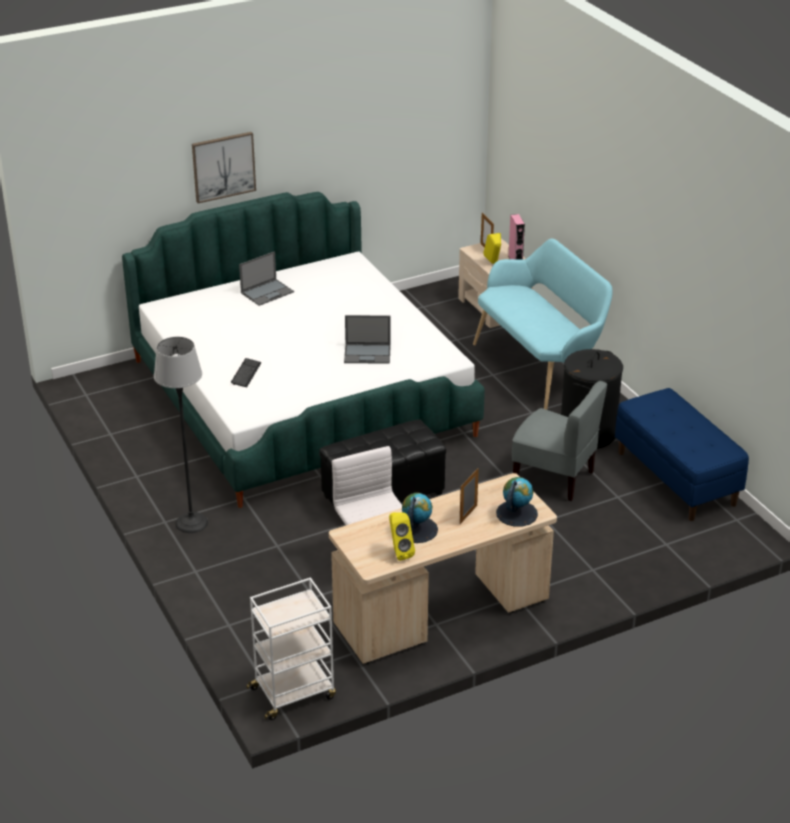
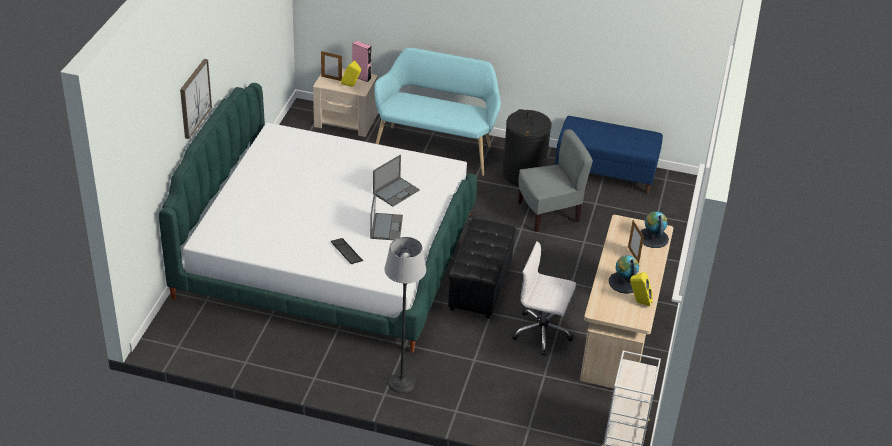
camera: 50 degrees left, 5 degrees up
laptop [239,251,294,306] -> laptop moved to [370,190,403,240]

